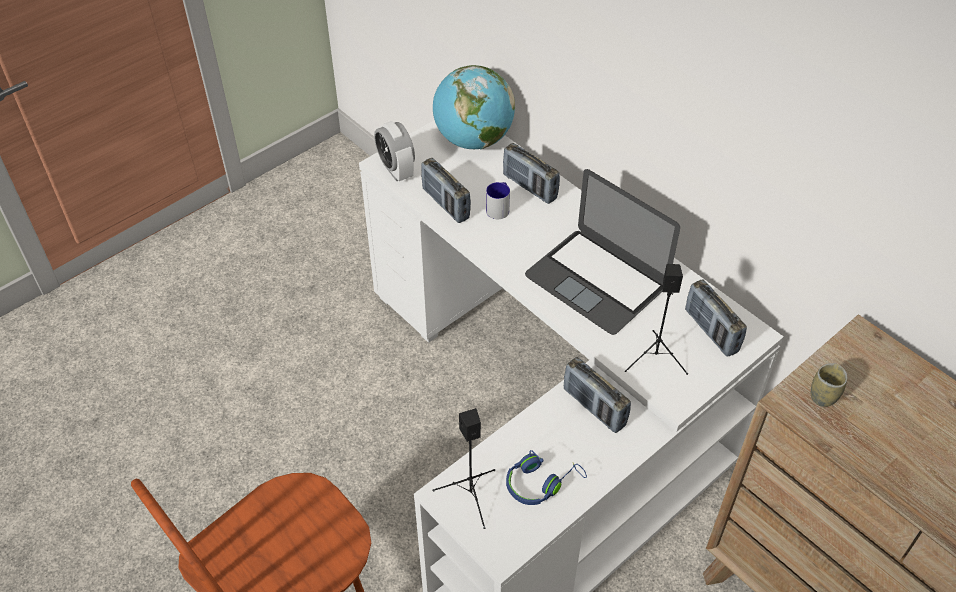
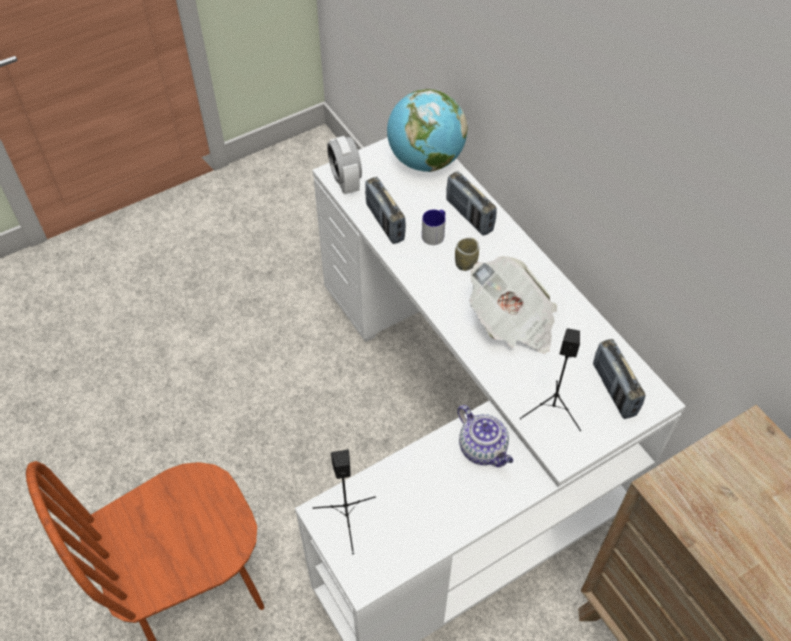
camera: 10 degrees right, 5 degrees up
blue headphones [506,450,587,505] -> none
laptop [525,169,680,335] -> newspaper [469,256,557,354]
radio [564,357,631,433] -> teapot [458,405,513,467]
cup [811,363,847,407] -> cup moved to [455,238,479,271]

